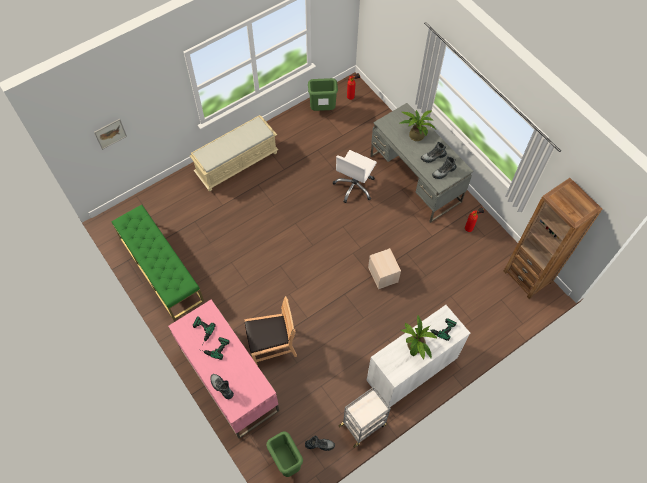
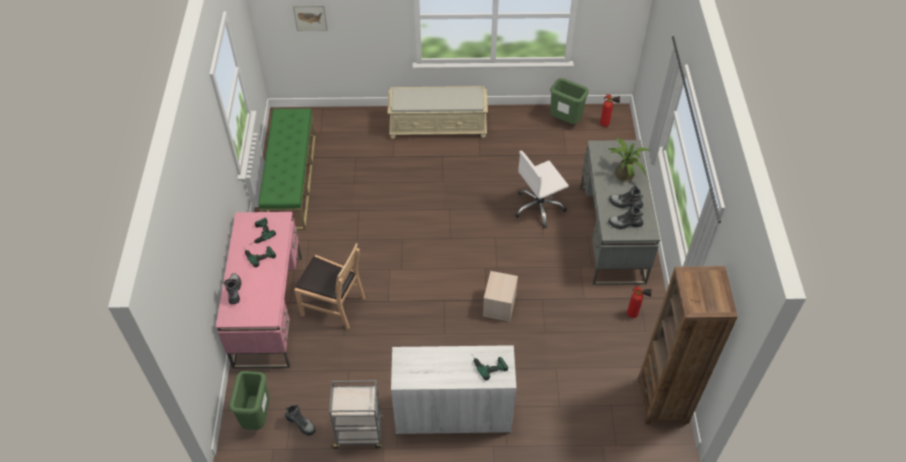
camera: 35 degrees right, 10 degrees down
potted plant [401,315,437,359] -> none

